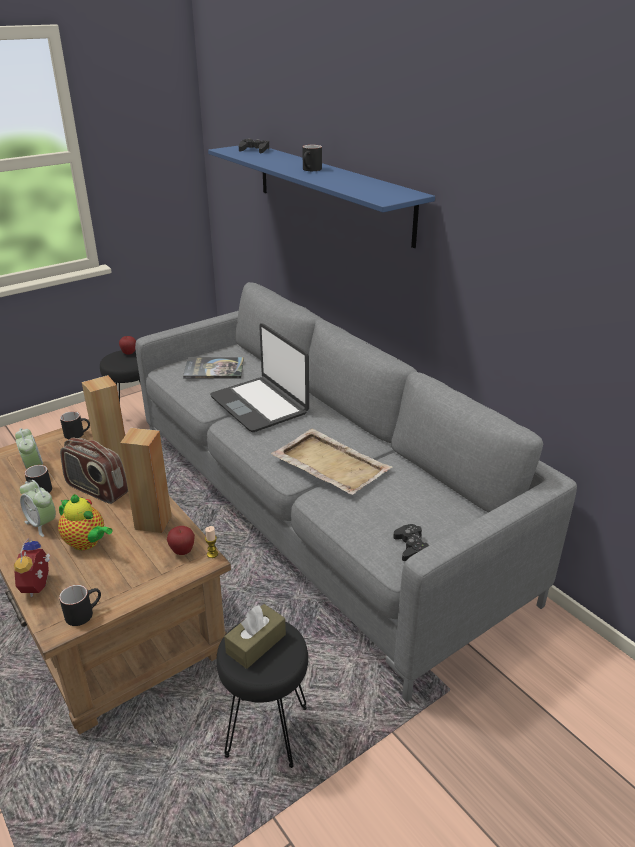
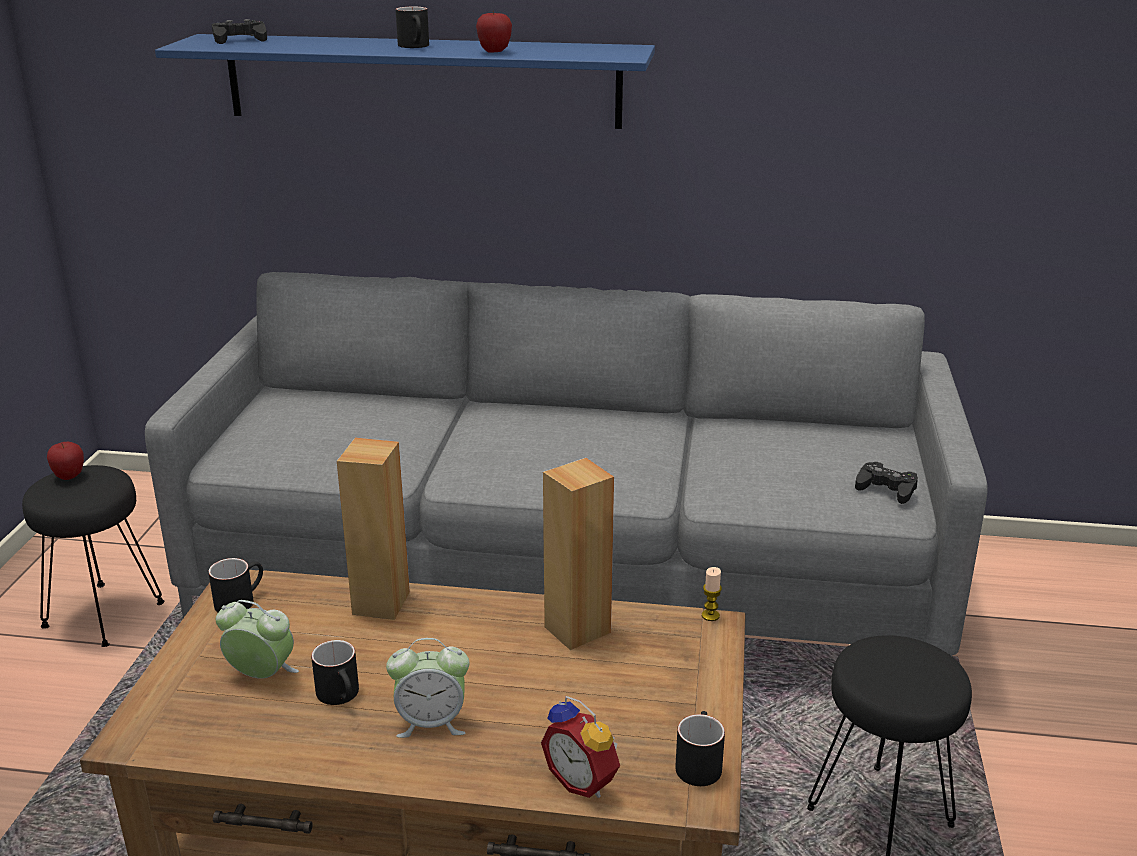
camera: 45 degrees left, 5 degrees down
teapot [58,494,113,550] -> none
radio [60,438,128,504] -> none
apple [167,526,195,555] -> apple moved to [476,11,512,52]
book [183,357,244,379] -> none
laptop [210,323,309,432] -> none
brown tissue box [224,604,286,669] -> none
beige tray [271,428,392,495] -> none

